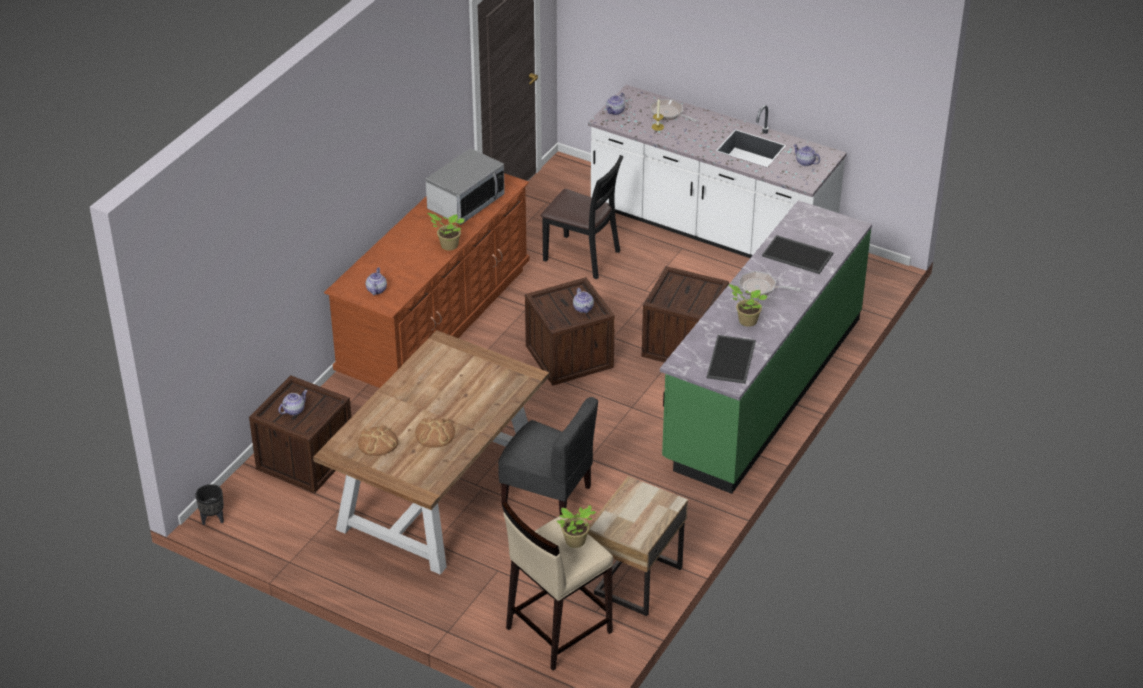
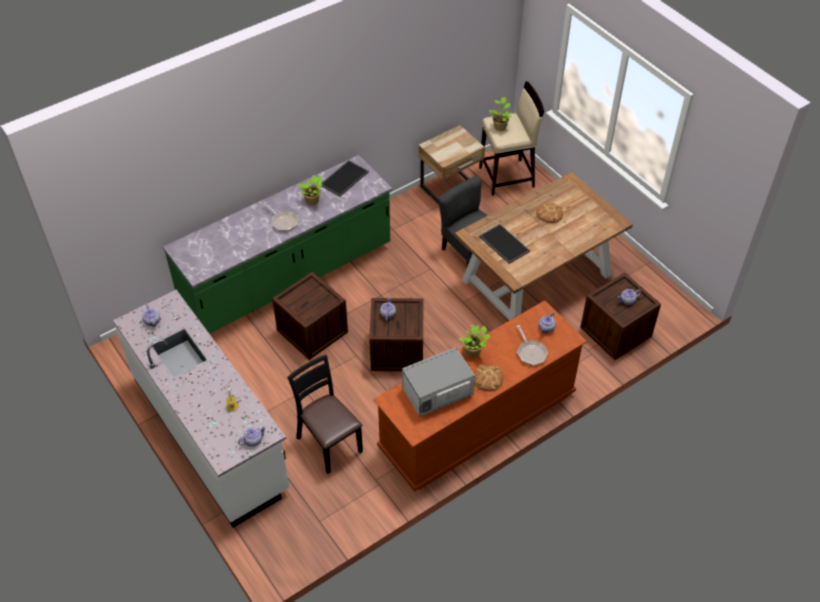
camera: 155 degrees left, 10 degrees up
black planter [195,484,224,525] -> none
bread [358,425,398,456] -> bread moved to [474,365,504,391]
frying pan [651,99,697,122] -> frying pan moved to [516,325,548,365]
tray [762,235,833,274] -> tray moved to [479,224,530,264]

